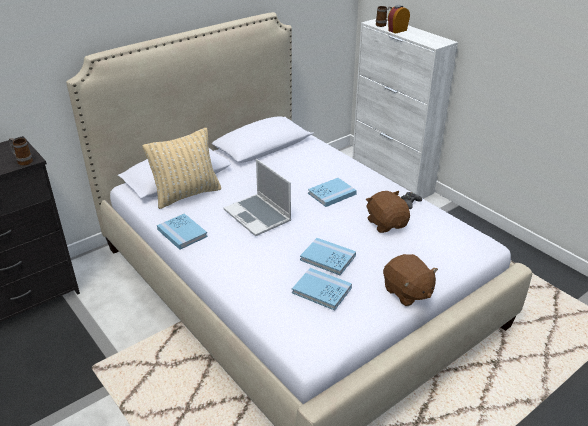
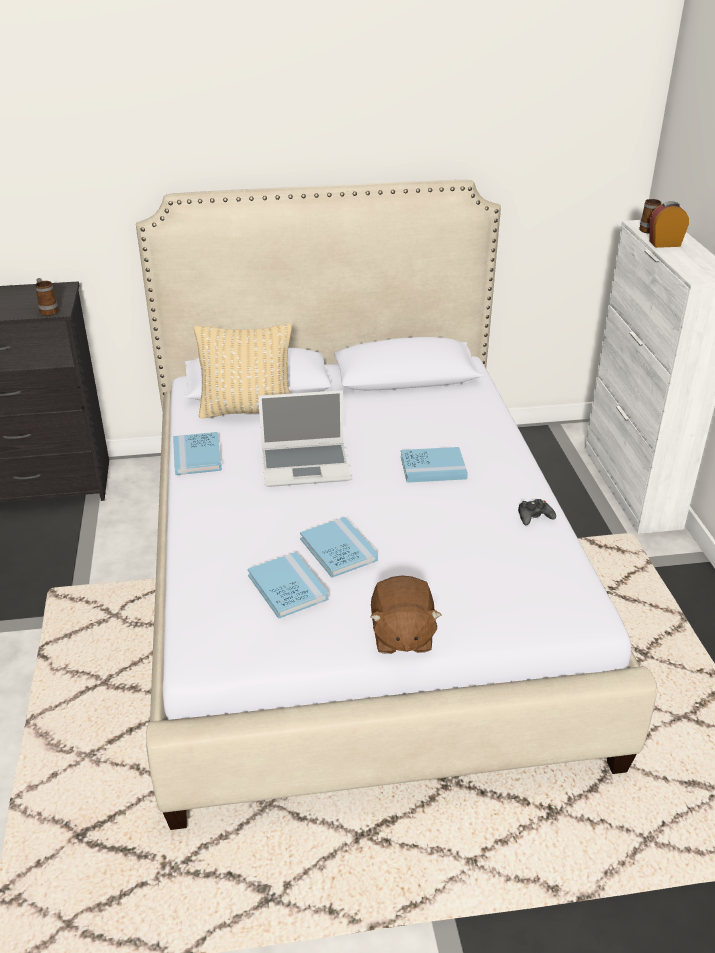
camera: 30 degrees right, 0 degrees up
laptop [224,159,291,236] -> laptop turned 90 degrees counterclockwise [258,390,351,487]
brown plush toy [366,191,410,233] -> none

